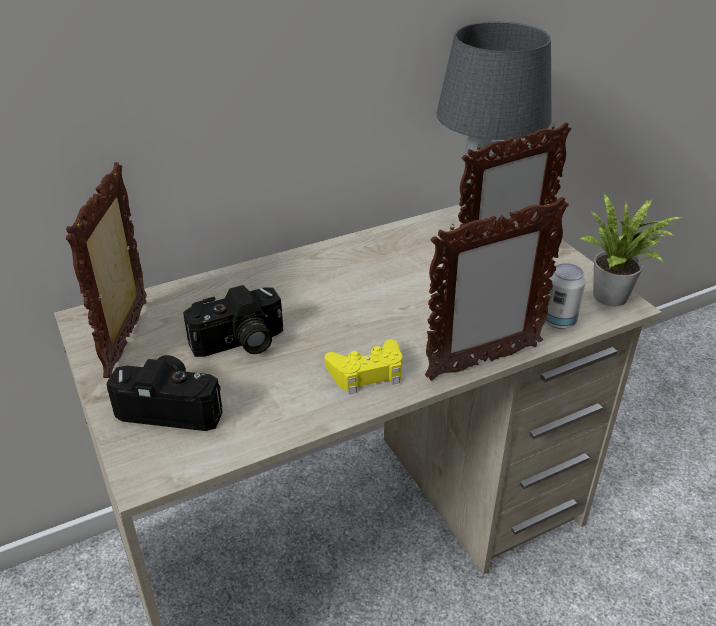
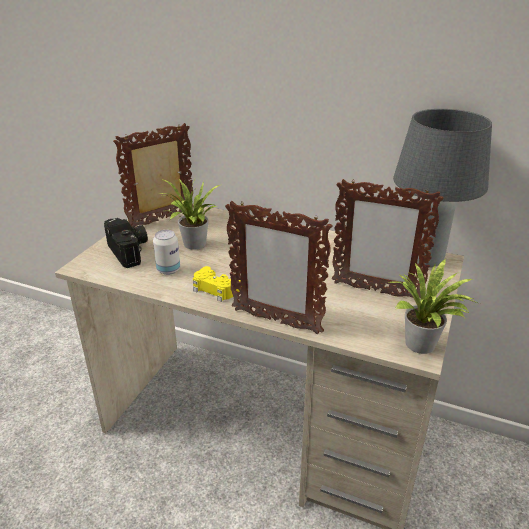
camera: 50 degrees right, 5 degrees down
camera [183,285,283,357] -> potted plant [160,179,220,250]
can [545,263,586,329] -> can moved to [153,230,180,275]

